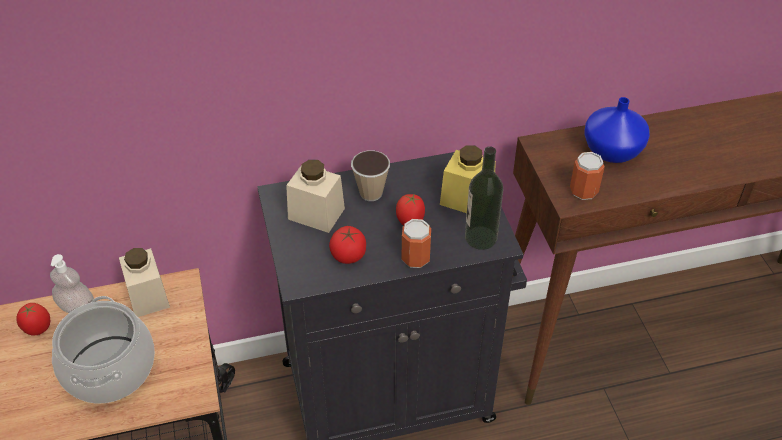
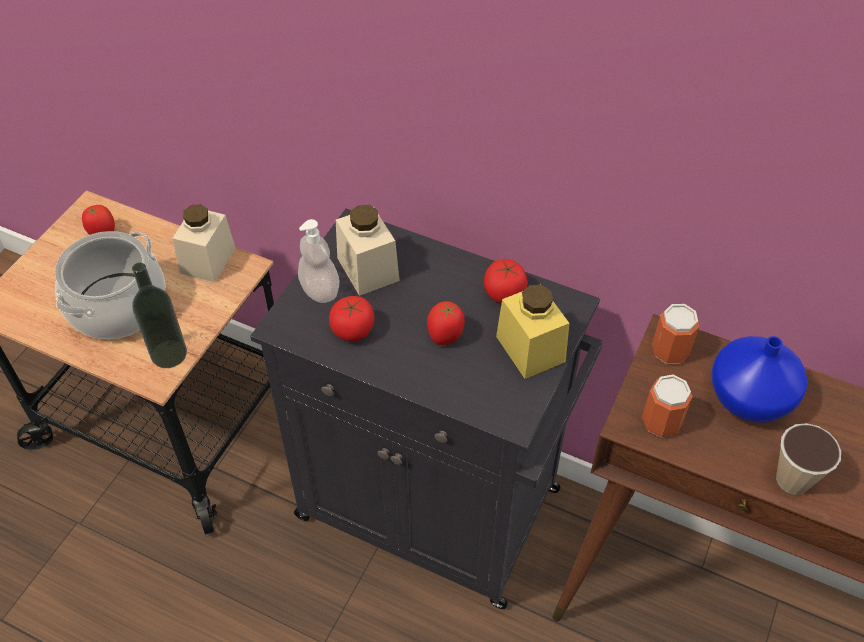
camera: 40 degrees right, 5 degrees up
soap dispenser [50,254,94,313] -> soap dispenser moved to [298,219,340,303]
cup [351,150,390,201] -> cup moved to [776,423,841,495]
can [402,219,431,268] -> can moved to [652,304,700,364]
bottle [465,146,503,250] -> bottle moved to [132,262,187,368]
none -> tomato [484,259,527,304]

